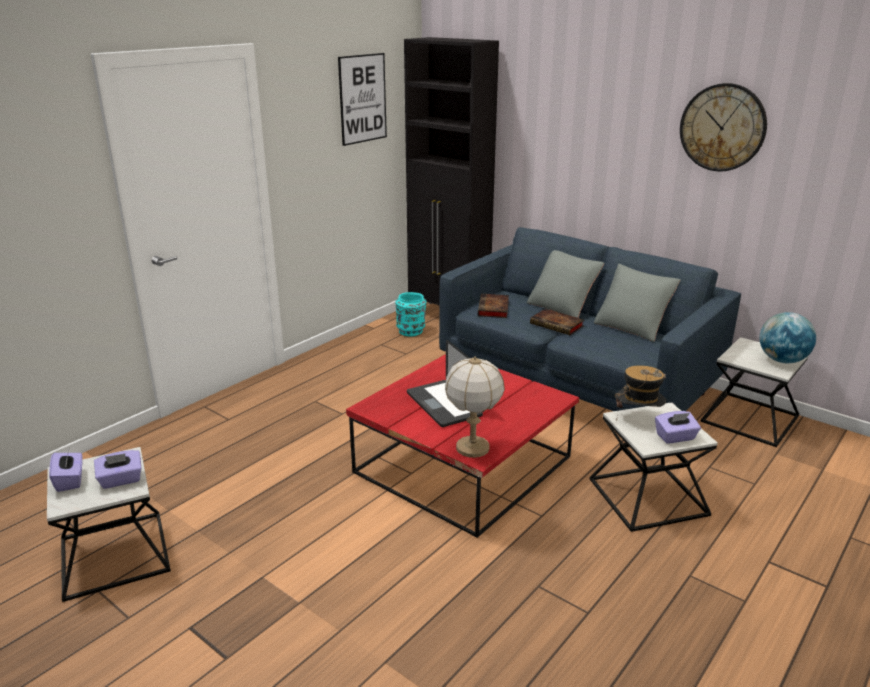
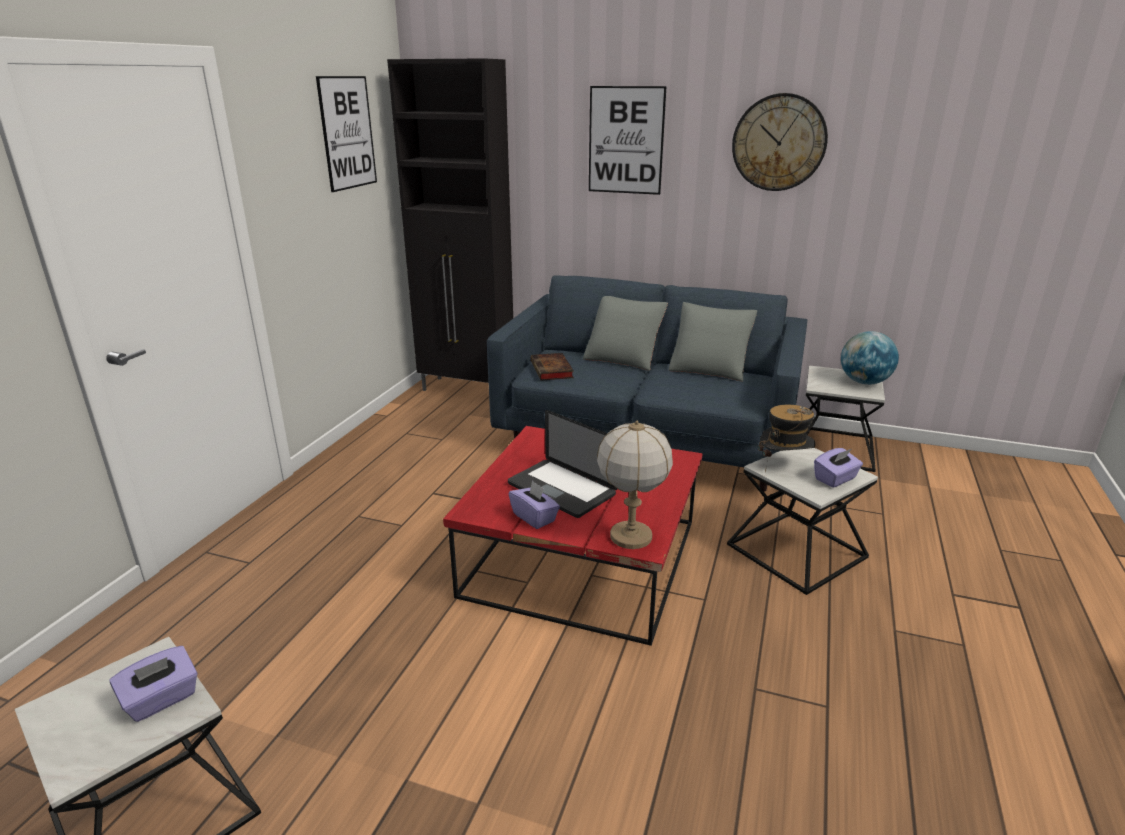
camera: 20 degrees left, 0 degrees up
purple tissue box [49,447,83,492] -> purple tissue box moved to [509,480,560,529]
turquoise vase [395,292,426,337] -> none
book [530,309,584,335] -> none
none -> picture [589,86,666,195]

